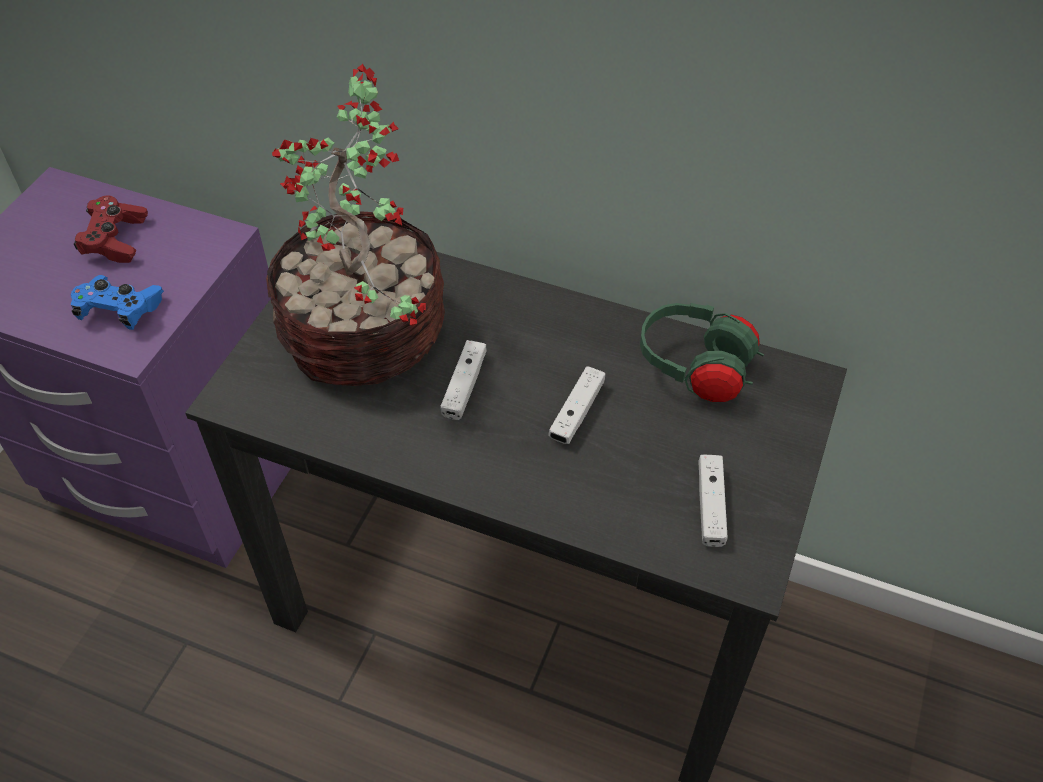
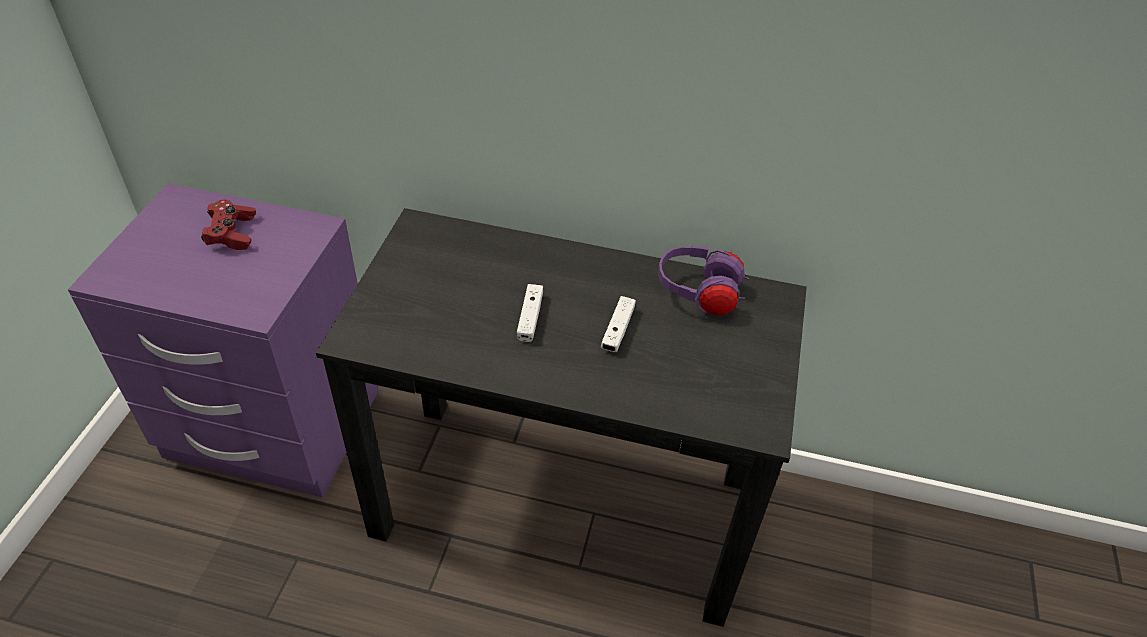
camera: 10 degrees left, 5 degrees down
blue game controller [71,275,164,330] -> none
potted plant [266,64,445,386] -> none
green headphones [640,303,764,402] -> purple headphones [658,246,749,315]
white game controller [698,455,728,547] -> none

